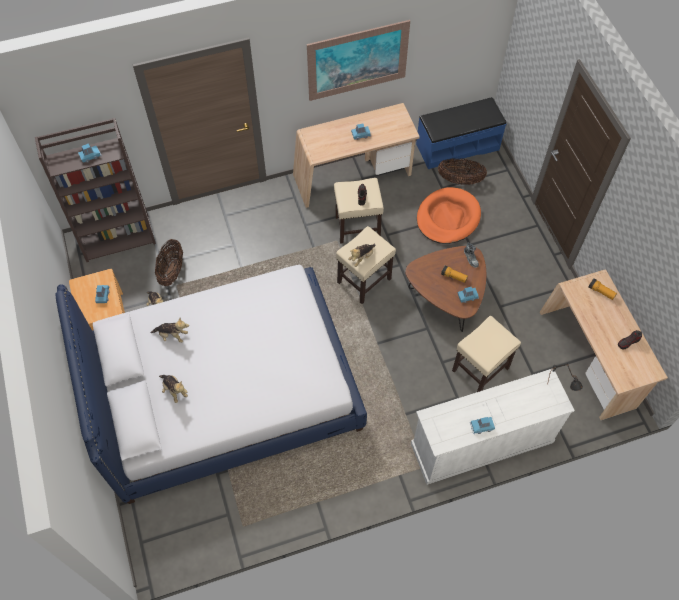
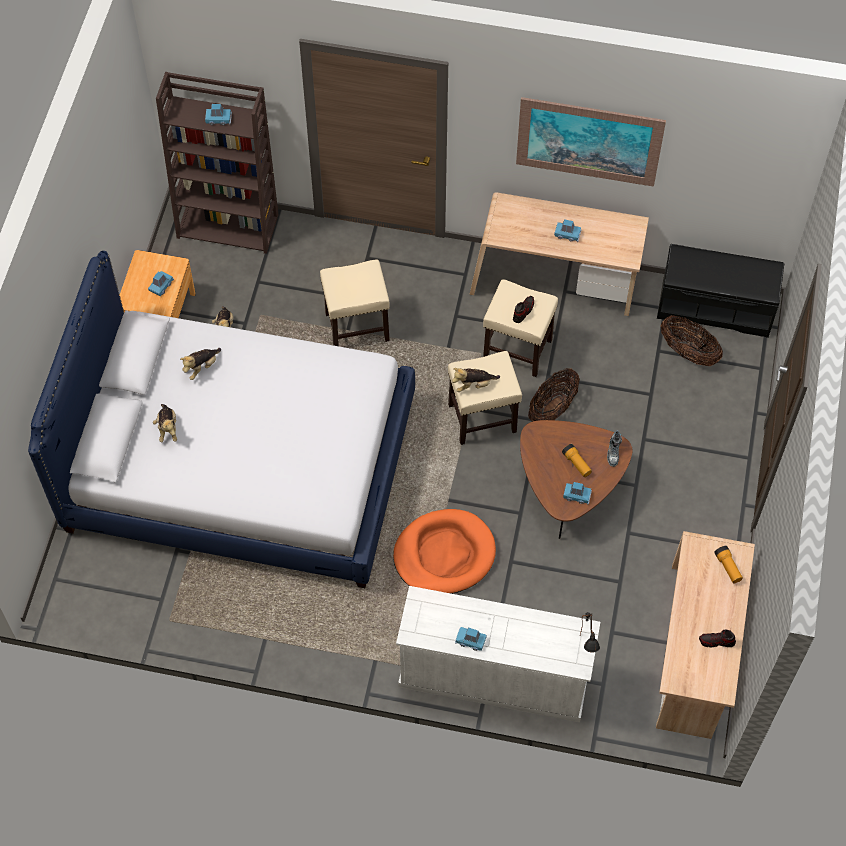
camera: 30 degrees right, 0 degrees up
plush toy [150,318,189,343] -> plush toy turned 90 degrees clockwise [180,348,221,380]
basket [155,239,183,286] -> basket moved to [528,368,580,422]
blue bench [416,97,506,169] -> black bench [657,244,784,338]
orange dog bed [417,187,481,244] -> orange dog bed moved to [393,509,496,594]
beige stool [452,316,521,392] -> beige stool moved to [320,259,390,346]

